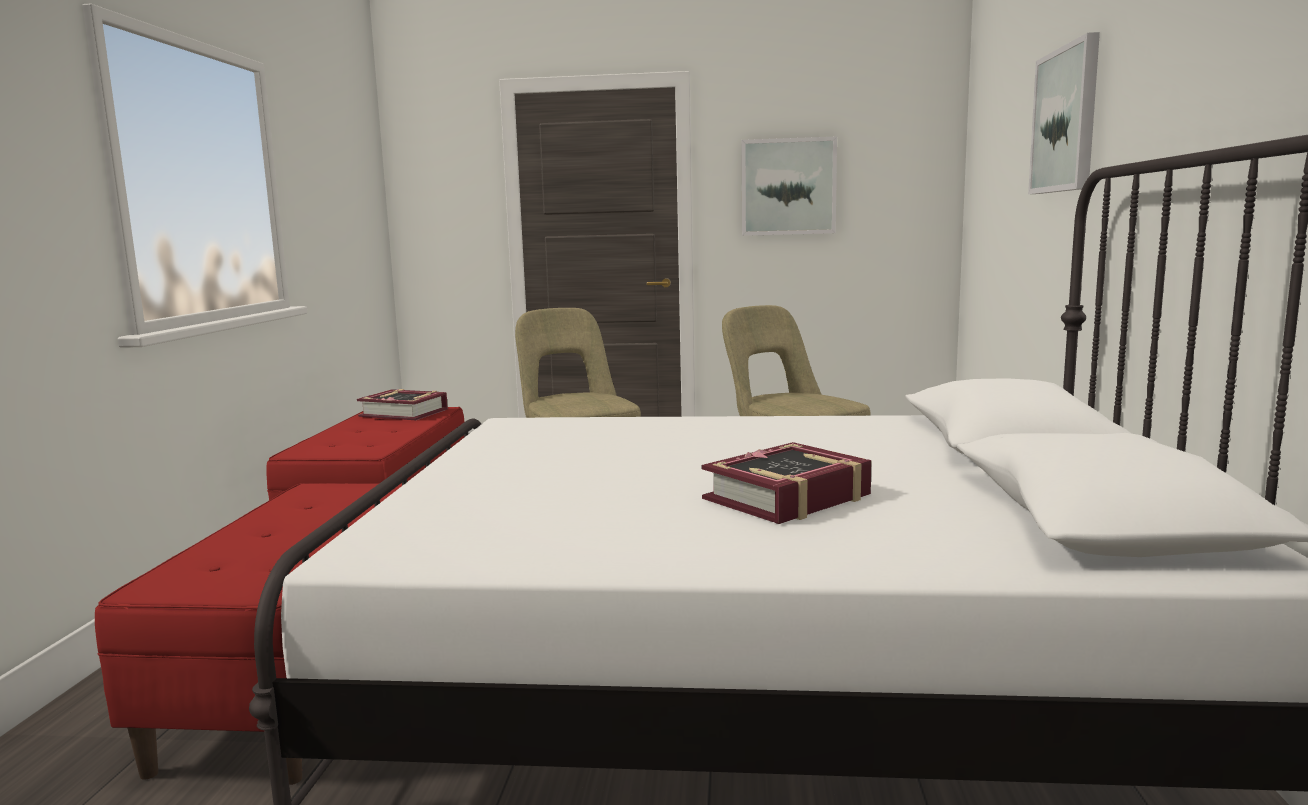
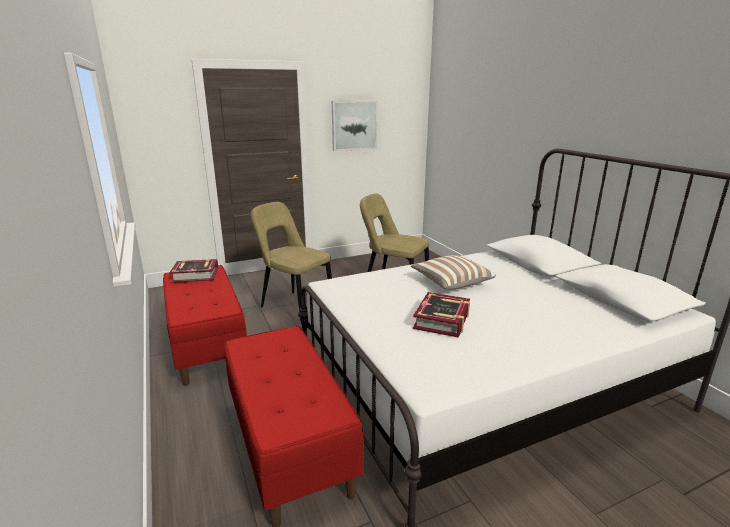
camera: 30 degrees left, 10 degrees up
book [702,442,872,524] -> book moved to [413,292,470,338]
picture [1028,32,1100,194] -> none
none -> pillow [411,255,496,290]

